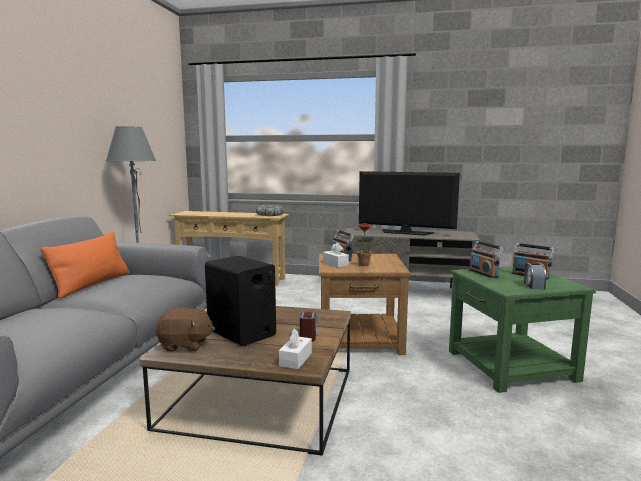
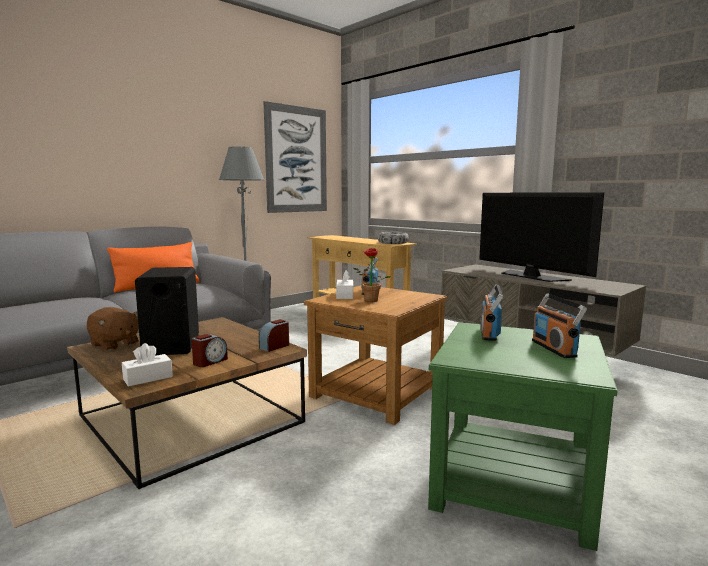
camera: 35 degrees right, 0 degrees up
alarm clock [524,261,546,289] -> alarm clock moved to [259,319,289,352]
none -> picture [263,101,327,213]

